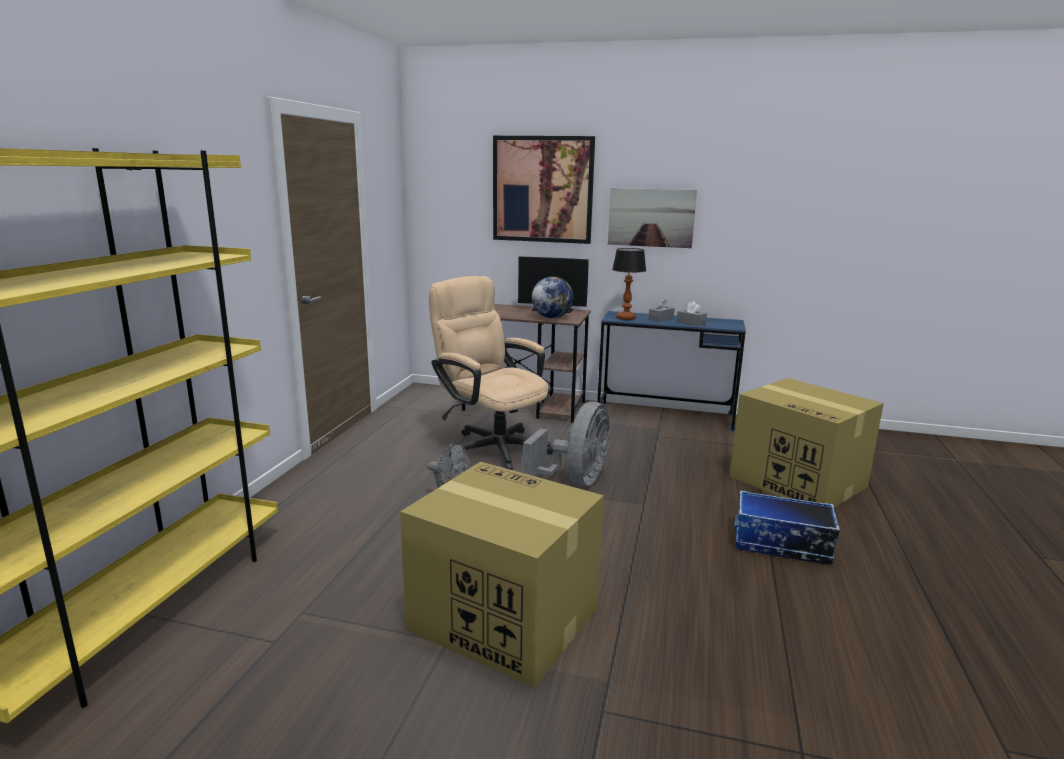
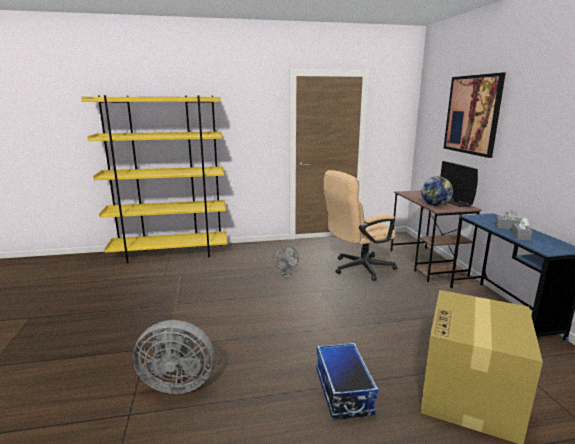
camera: 65 degrees right, 0 degrees up
cardboard box [400,462,604,688] -> none
beige office chair [429,276,553,470] -> beige office chair turned 135 degrees counterclockwise [324,170,397,281]
grey fan [523,402,610,486] -> grey fan moved to [133,320,215,394]
picture [608,188,697,248] -> none
table lamp [612,248,646,320] -> none

